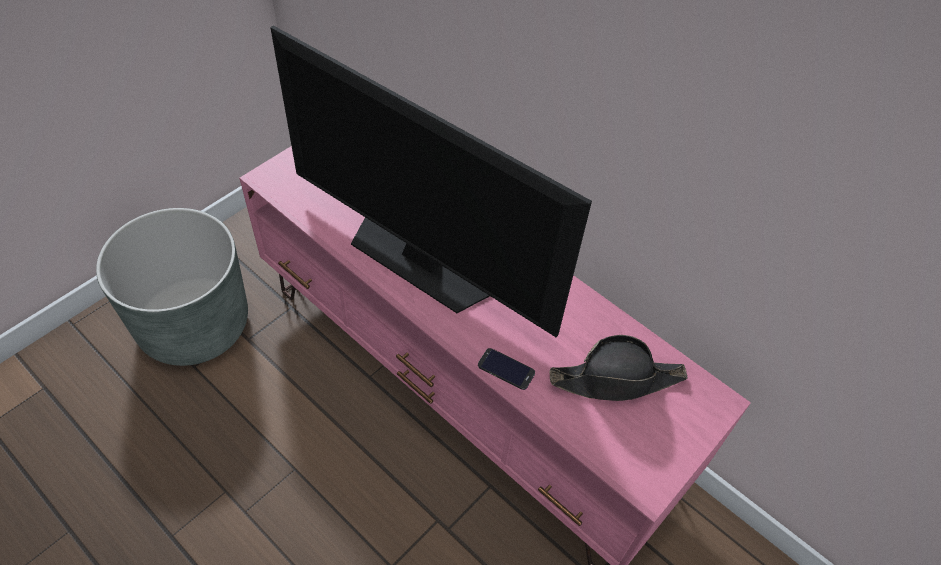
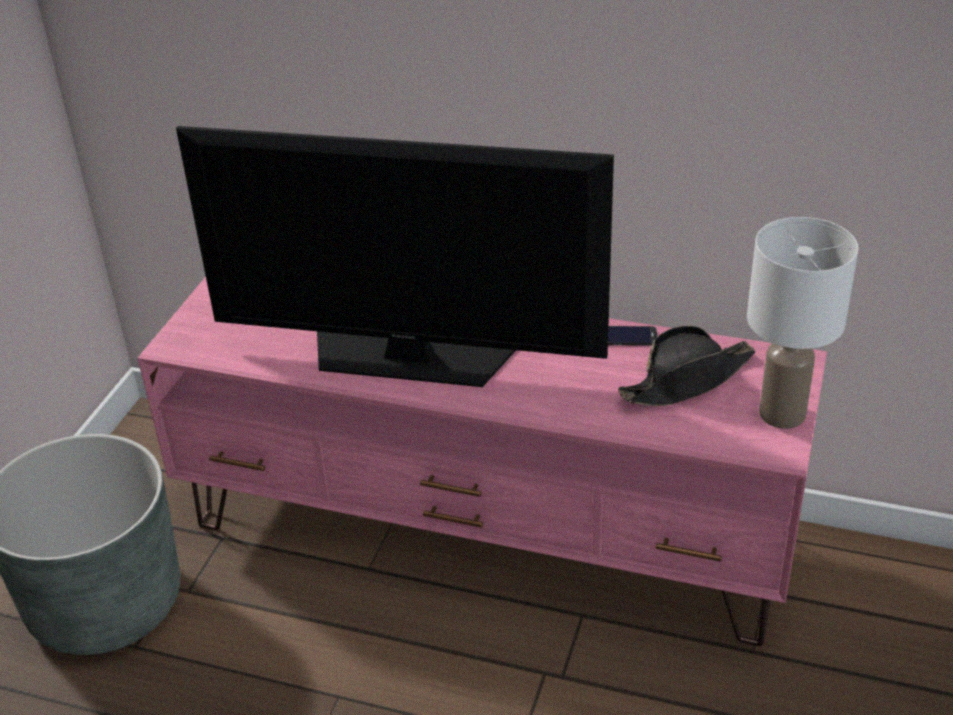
camera: 20 degrees left, 15 degrees down
phone [478,348,535,390] -> phone moved to [608,326,657,346]
none -> white table lamp [747,217,858,429]

